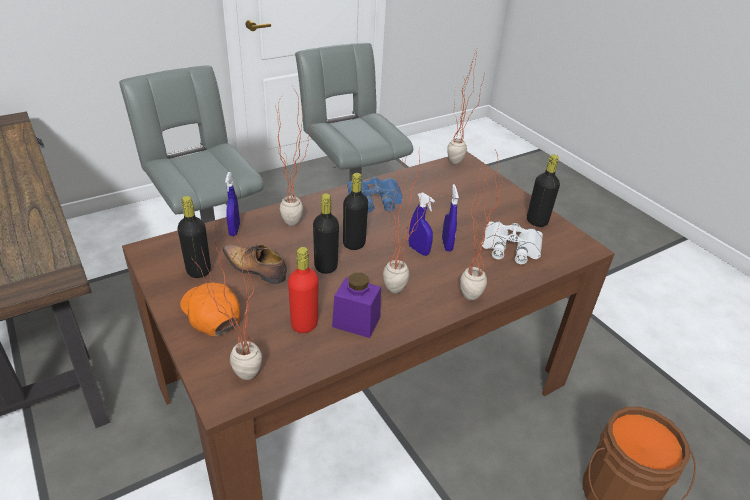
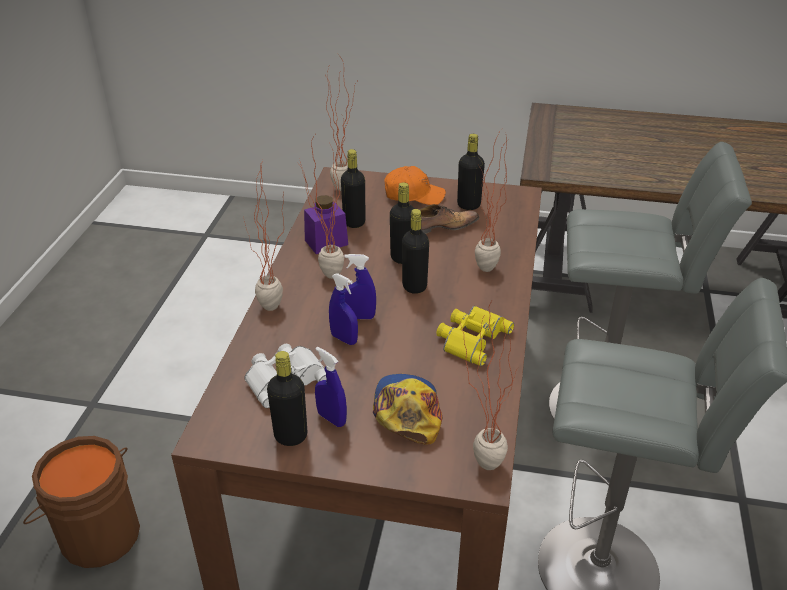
camera: 135 degrees right, 0 degrees up
blue spray bottle [225,172,240,236] -> blue spray bottle moved to [315,347,347,427]
red bottle [288,247,319,333] -> black bottle [341,149,365,228]
blue binoculars [347,177,404,212] -> yellow binoculars [436,306,514,366]
none -> cap [373,374,442,445]

